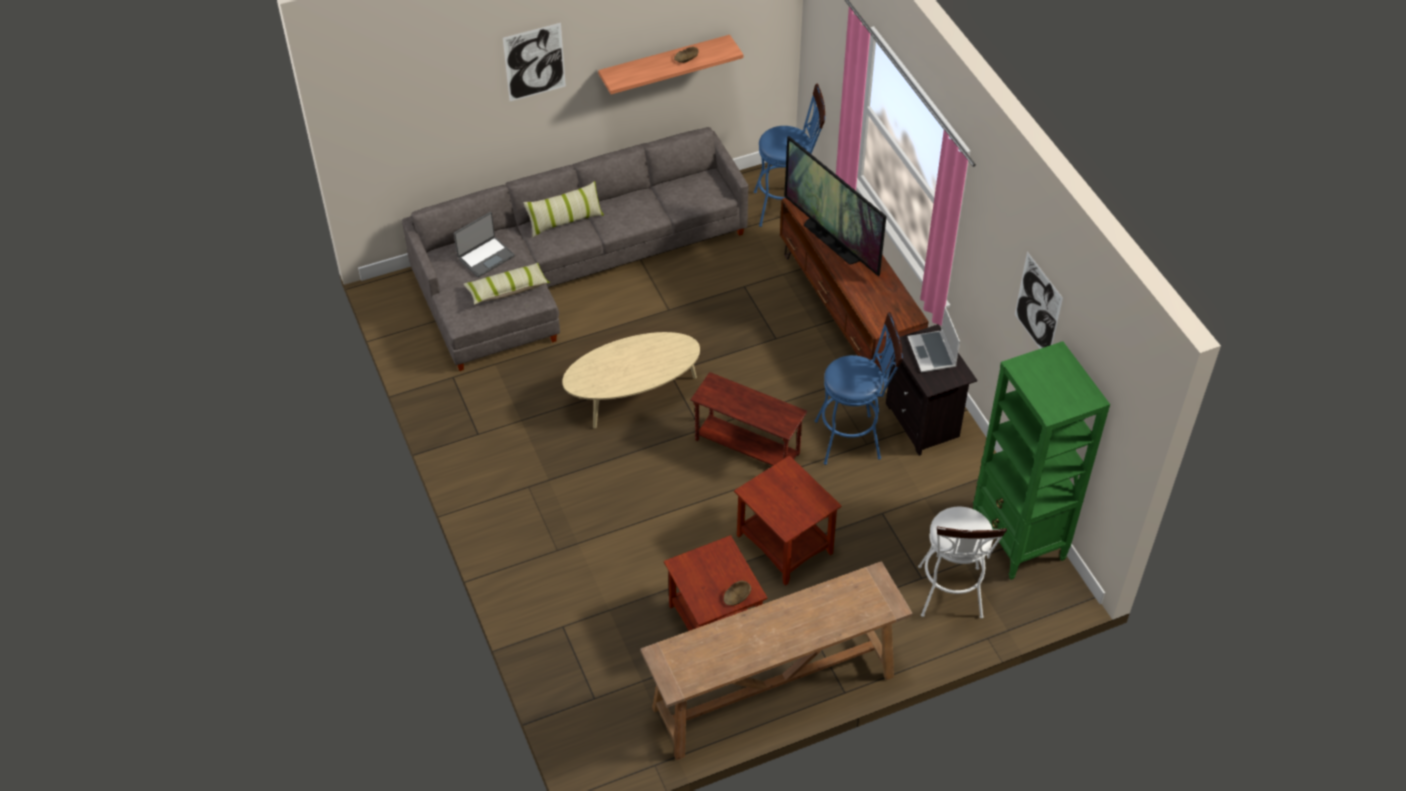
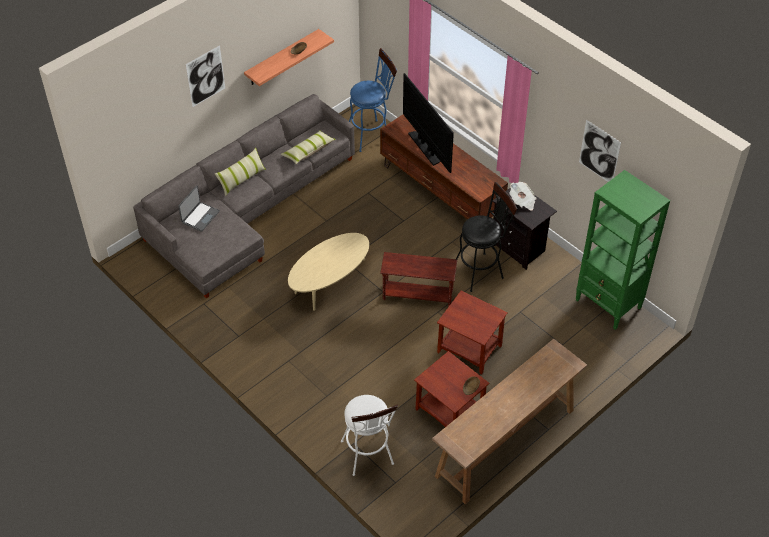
camera: 20 degrees left, 0 degrees up
pillow [464,263,550,305] -> pillow moved to [280,131,336,164]
television [784,136,887,276] -> television turned 150 degrees counterclockwise [403,73,454,173]
blue stool [815,312,903,465] -> black stool [456,182,517,292]
laptop [908,307,960,372] -> newspaper [510,182,536,211]
white stool [918,507,1007,619] -> white stool moved to [341,395,398,476]

